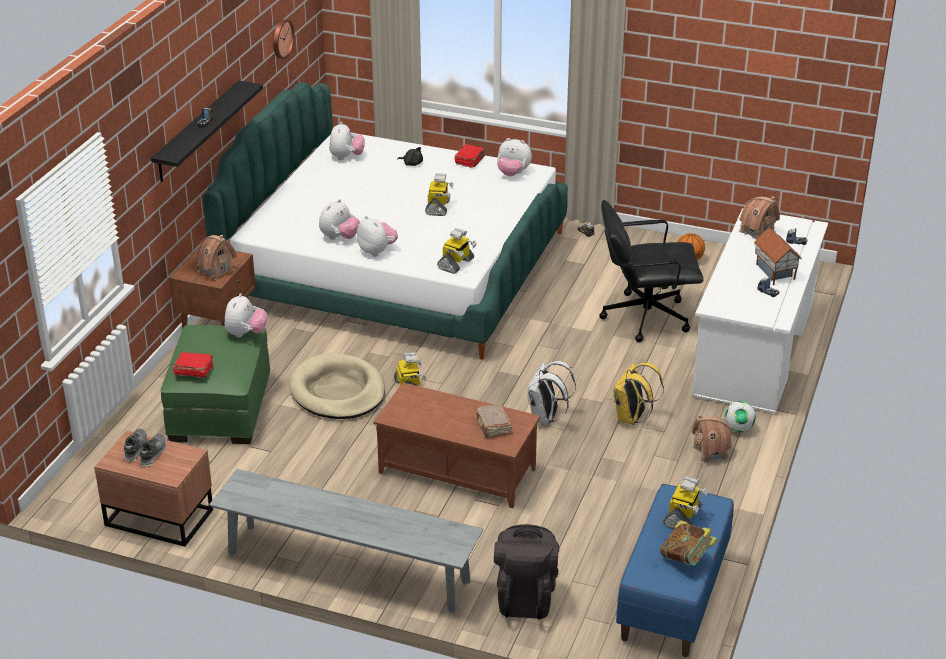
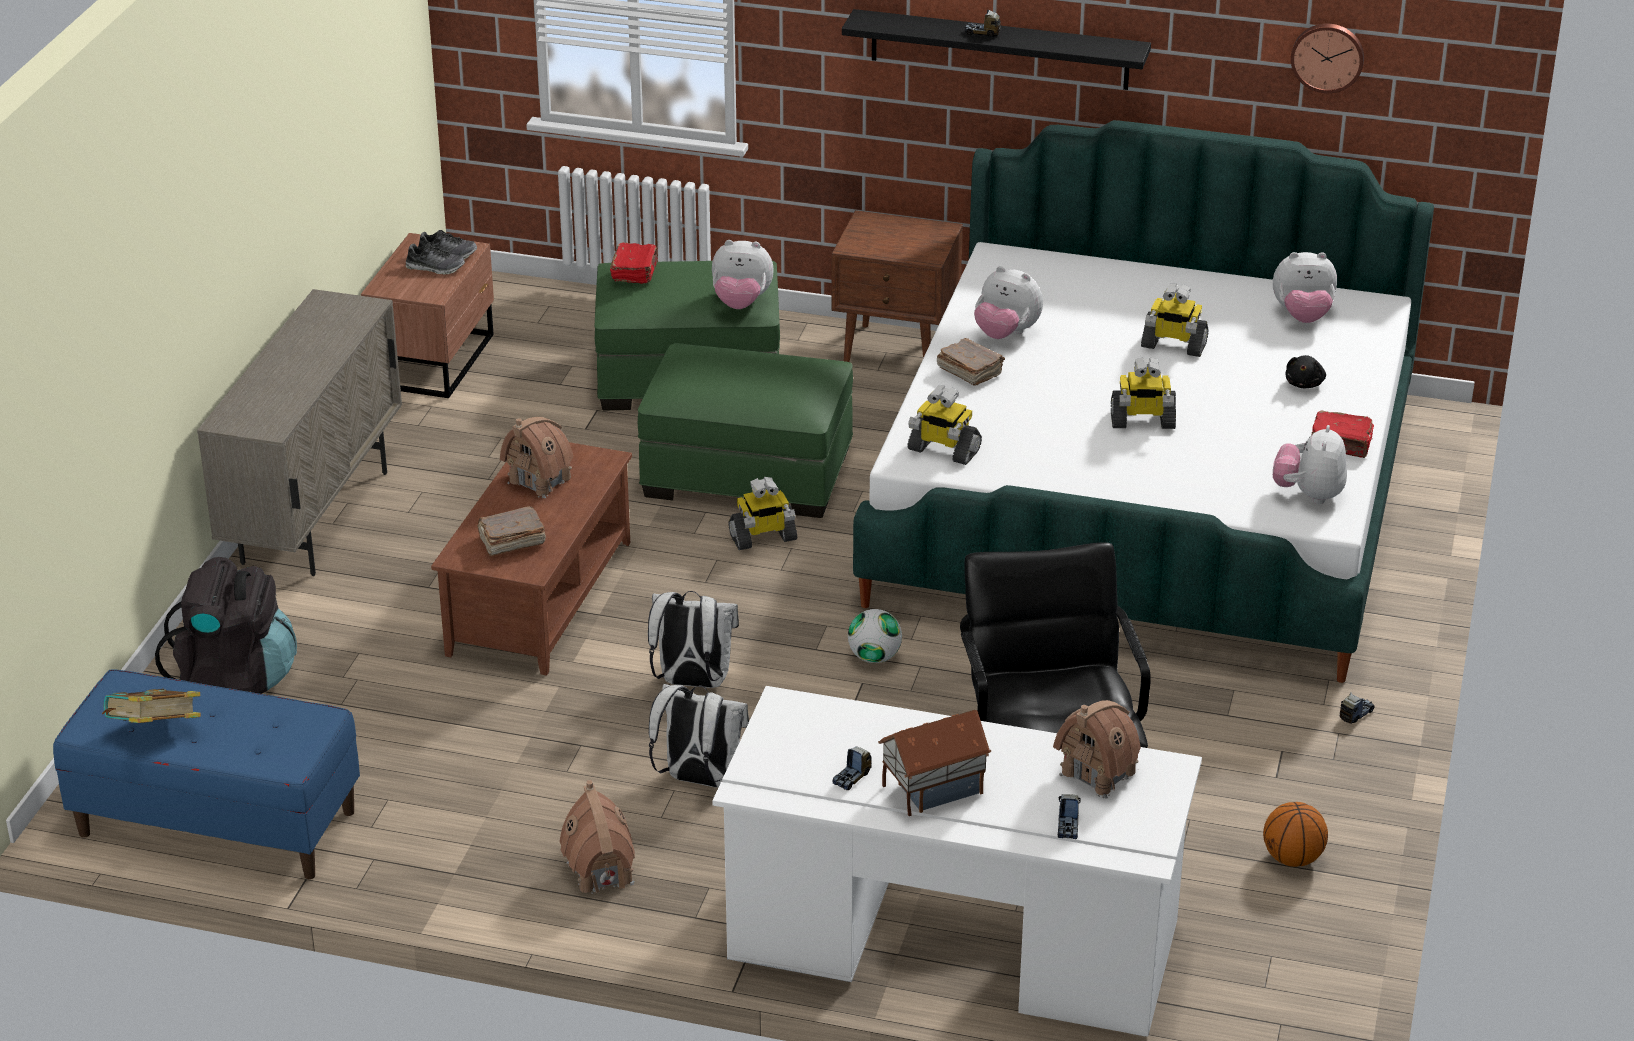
camera: 85 degrees right, 0 degrees up
toy house [196,235,237,280] -> toy house moved to [500,417,573,498]
grey bench [209,469,483,613] -> beige cabinet [197,289,402,576]
beige dog bed [289,353,385,419] -> green ottoman [638,343,853,518]
plush toy [357,215,398,257] -> brown book [937,338,1005,386]
yellow backpack [614,363,664,425] -> white backpack [649,684,749,788]
toy robot [663,476,708,530] -> toy robot moved to [1141,283,1209,357]
football [724,401,756,432] -> football moved to [848,609,902,663]

